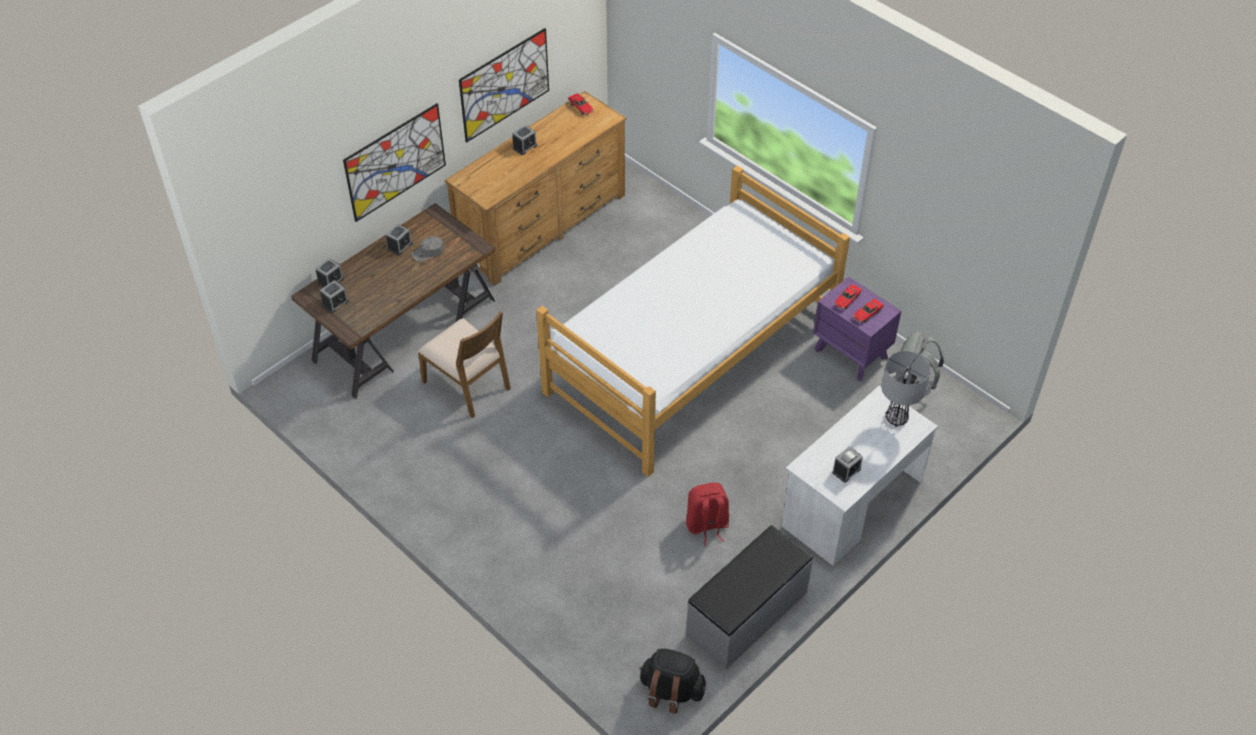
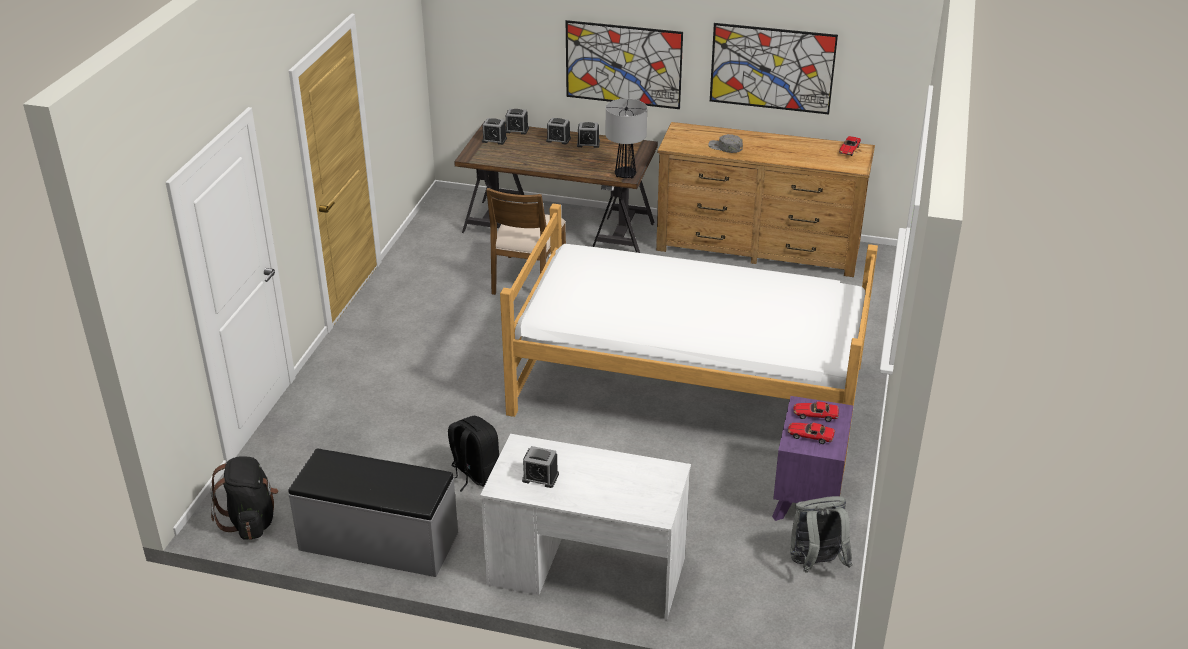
camera: 60 degrees right, 15 degrees down
grey cap [411,236,444,262] -> grey cap moved to [708,134,743,153]
alarm clock [512,125,537,155] -> alarm clock moved to [546,118,571,144]
red backpack [686,482,729,546] -> black backpack [448,416,499,492]
table lamp [881,351,931,427] -> table lamp moved to [606,99,647,178]

